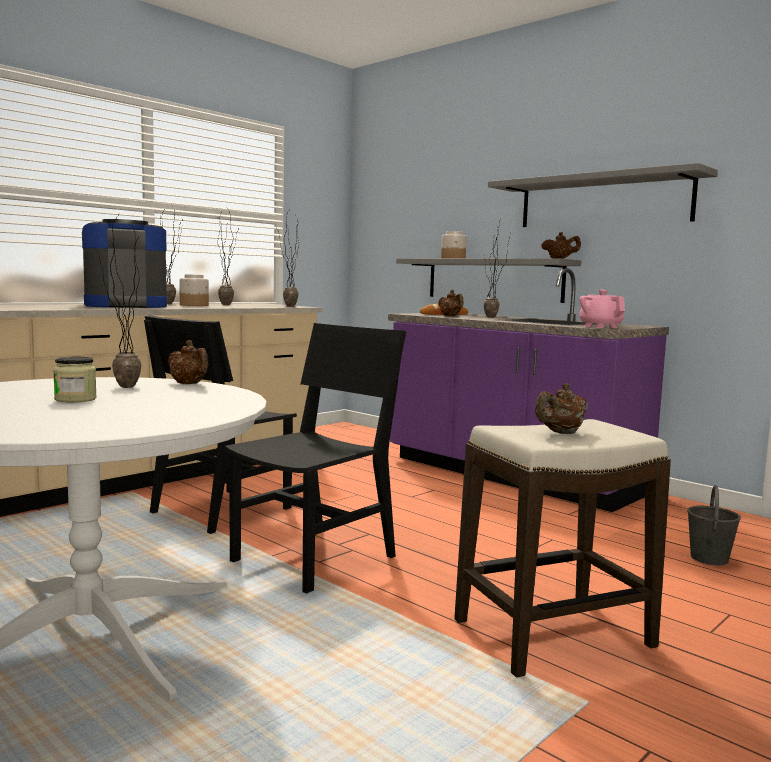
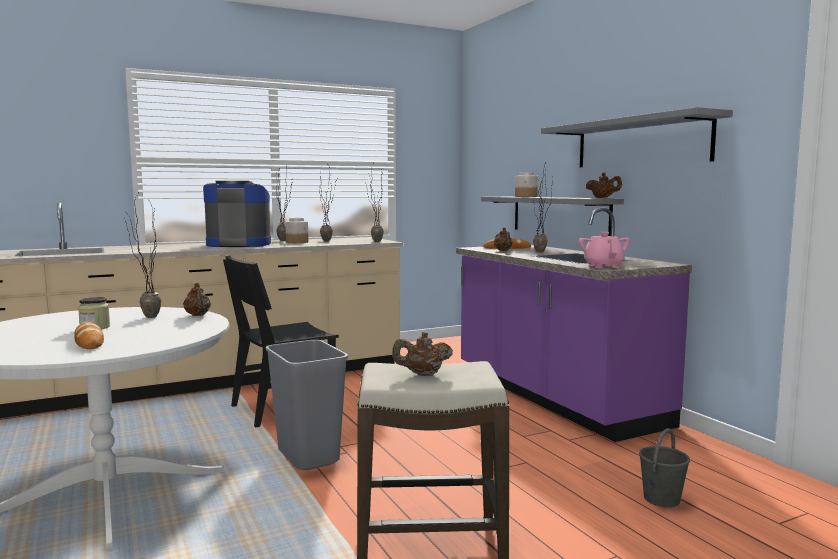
camera: 20 degrees right, 0 degrees up
black chair [224,323,407,594] -> grey trash can [266,340,348,470]
none -> bread [74,322,104,349]

